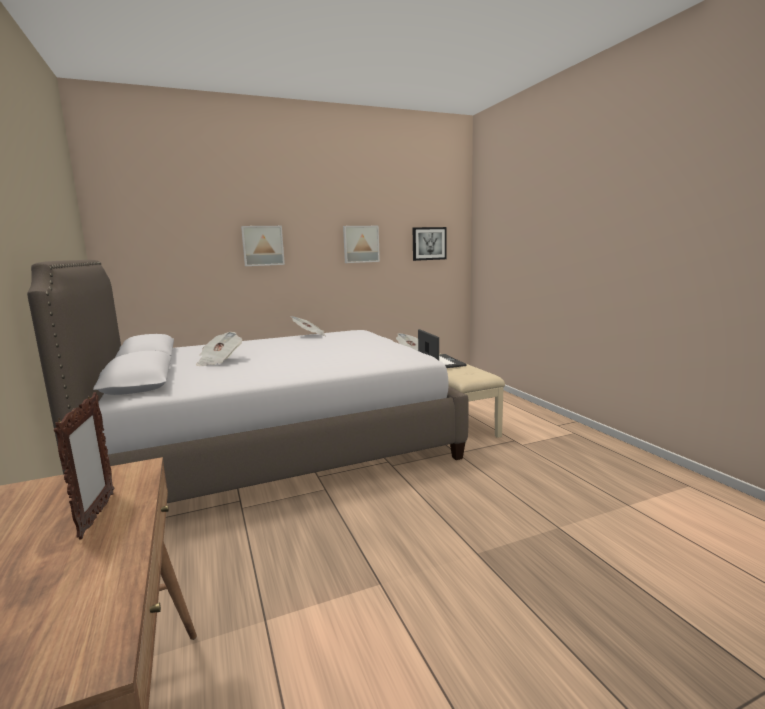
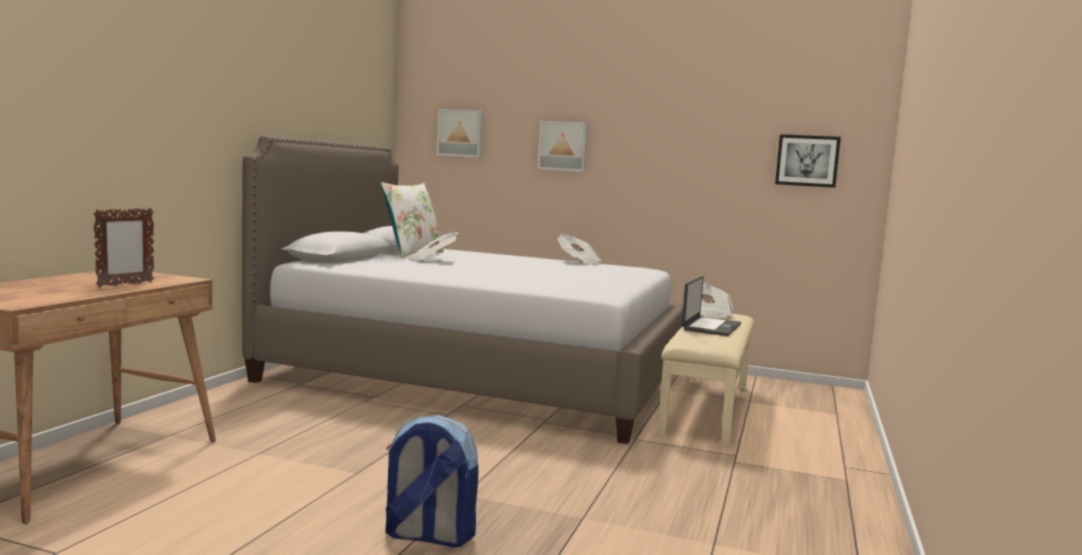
camera: 40 degrees right, 5 degrees down
picture [343,226,380,263] -> picture moved to [437,109,483,158]
none -> white pillow [381,182,444,258]
none -> backpack [385,415,479,548]

